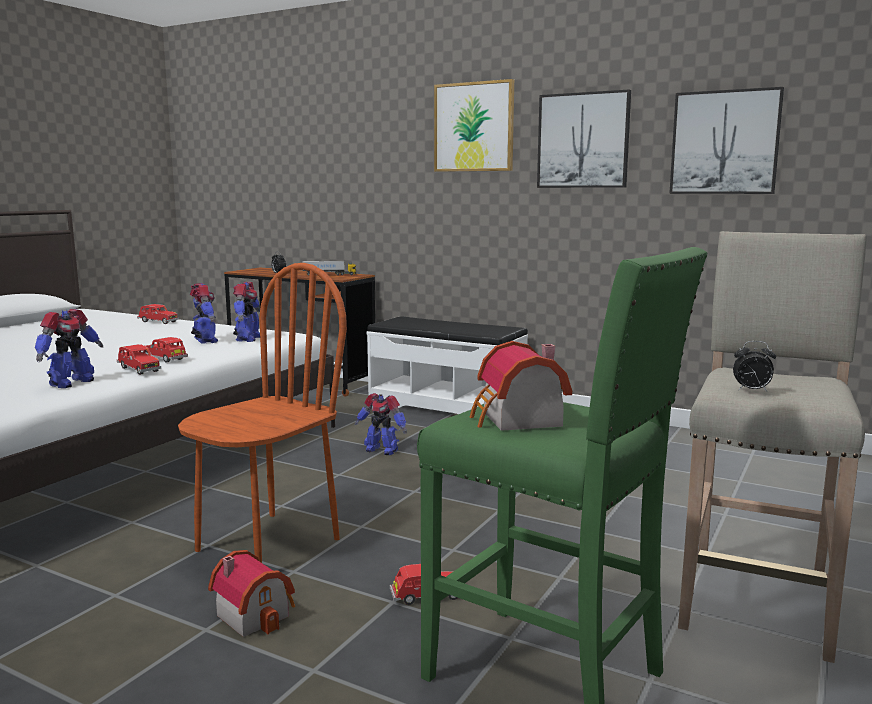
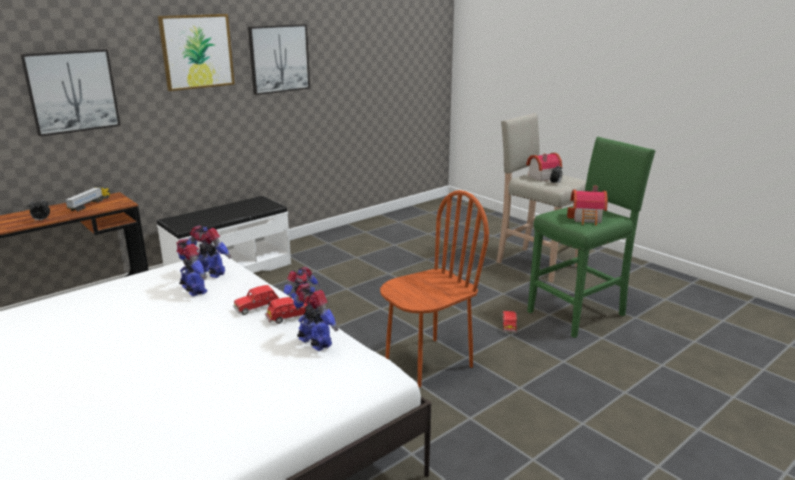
camera: 70 degrees left, 10 degrees up
red toy car [137,304,179,324] -> none
brown chair [178,263,347,563] -> brown chair turned 90 degrees clockwise [380,190,489,388]
toy robot [190,283,218,343] -> toy robot turned 60 degrees clockwise [176,239,207,296]
toy house [208,550,295,637] -> toy house moved to [526,153,562,181]
picture [669,87,784,194] -> picture moved to [20,49,120,137]

